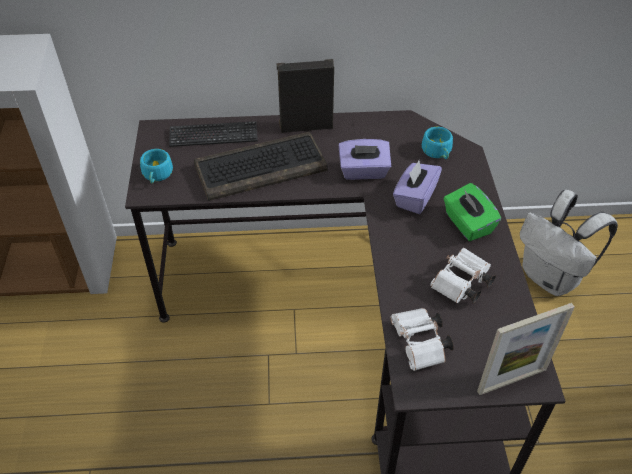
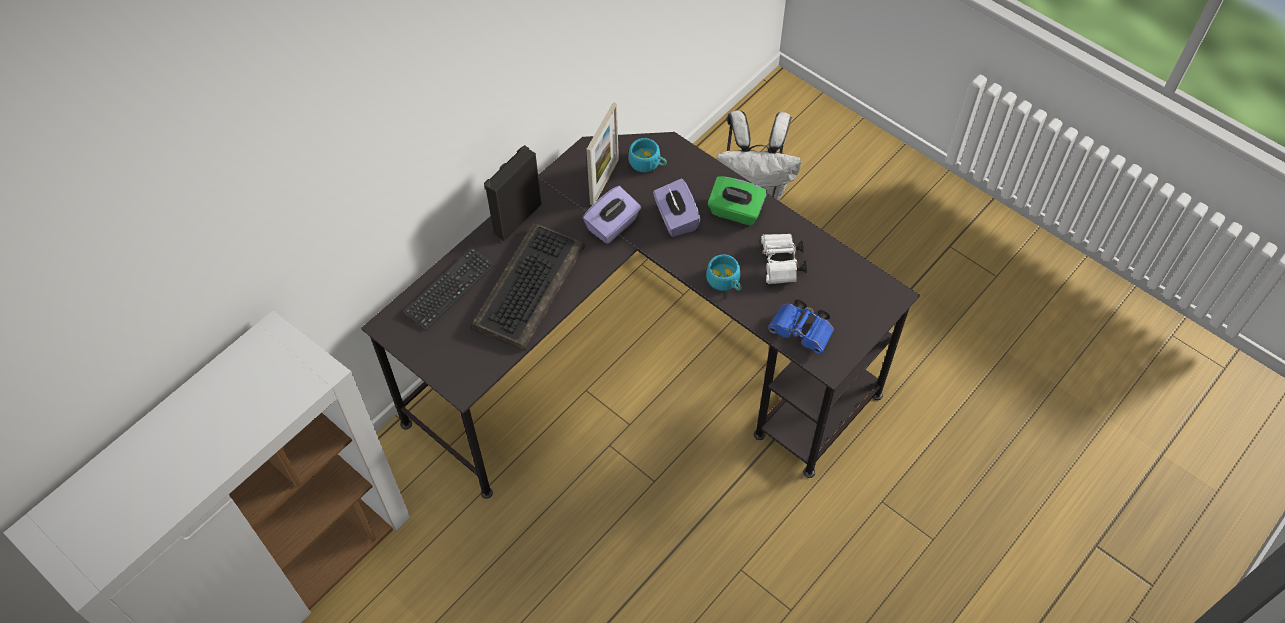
camera: 45 degrees left, 10 degrees up
turquoise cup [140,149,173,184] -> turquoise cup moved to [706,254,741,291]
white binoculars [390,308,454,371] -> blue binoculars [768,299,834,354]
picture frame [477,303,575,395] -> picture frame moved to [586,102,619,205]

